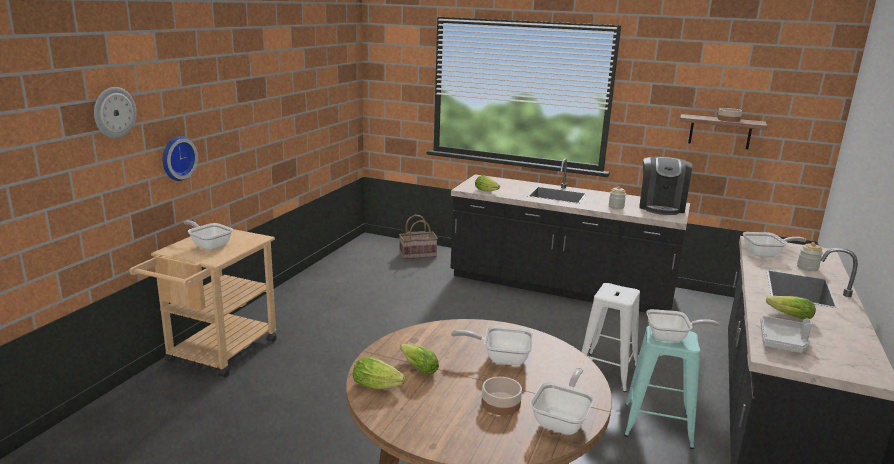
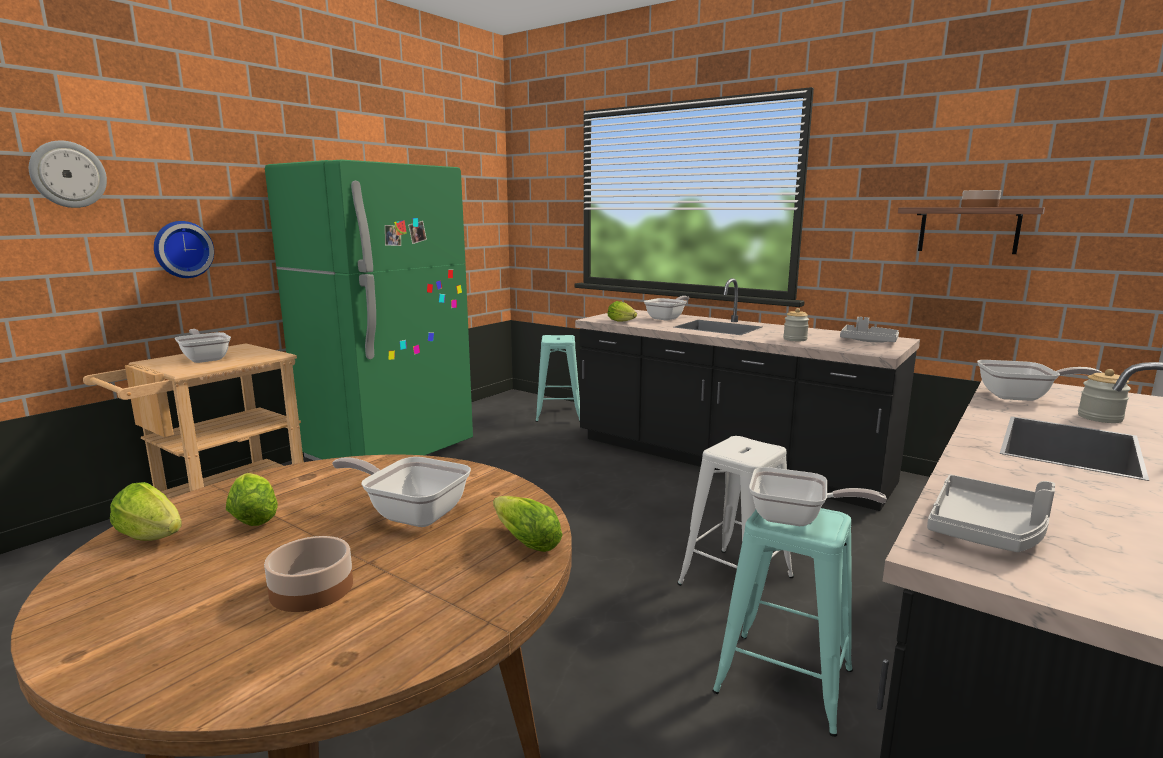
camera: 15 degrees right, 5 degrees down
basket [399,215,438,260] -> turquoise stool [535,335,580,422]
frying pan [530,368,595,435] -> frying pan moved to [644,296,689,321]
coffee machine [640,157,692,215] -> grey tray [840,317,899,342]
lettuce [766,296,816,319] -> lettuce moved to [493,496,563,552]
none -> green fridge [265,160,473,461]

